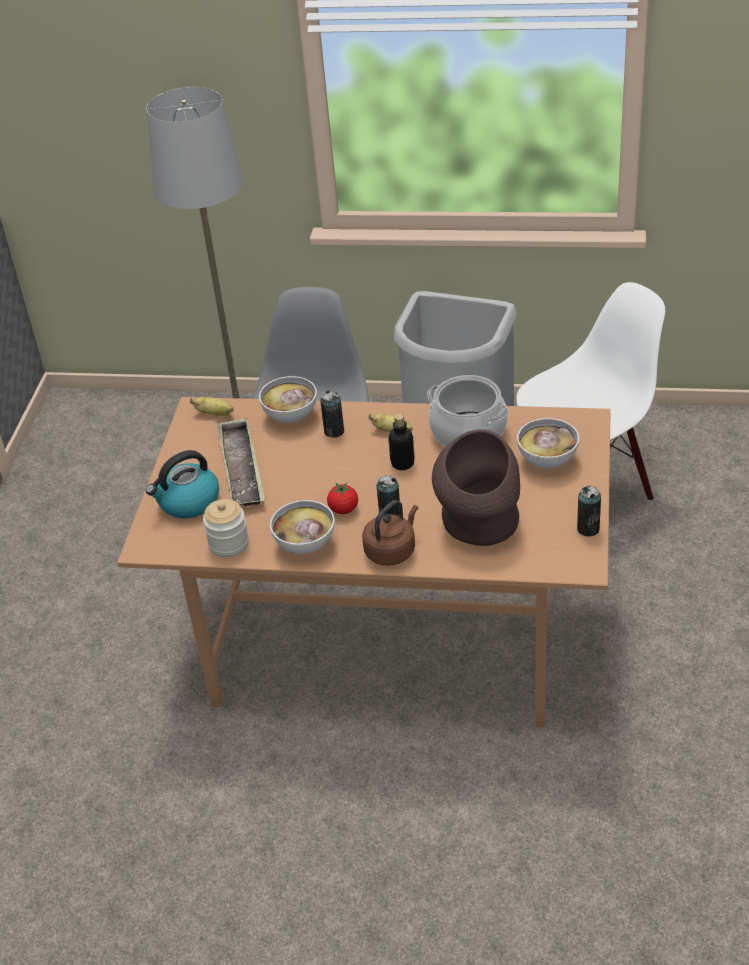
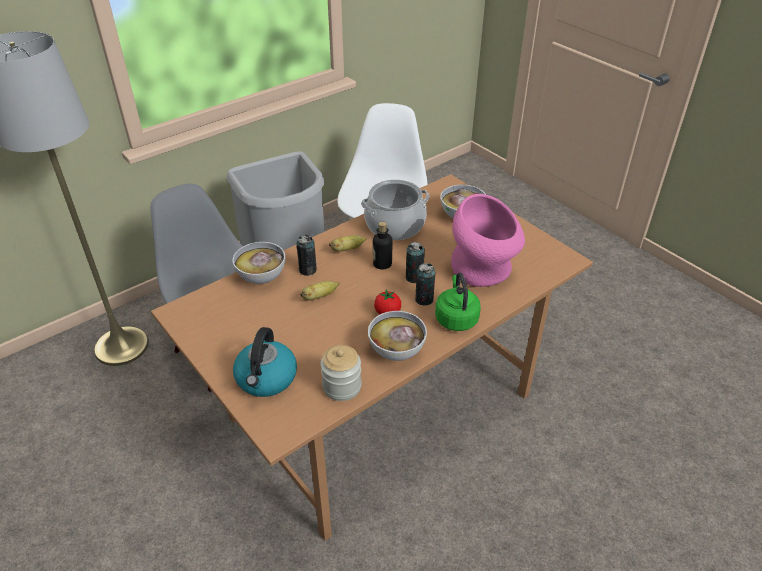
camera: 50 degrees left, 0 degrees up
banana [190,397,233,416] -> banana moved to [300,281,340,301]
tray [217,418,265,506] -> none
brown kettle [362,500,418,565] -> green kettle [435,273,481,331]
brown vase [432,429,520,546] -> pink vase [451,194,525,287]
can [577,486,601,537] -> can moved to [406,242,425,283]

